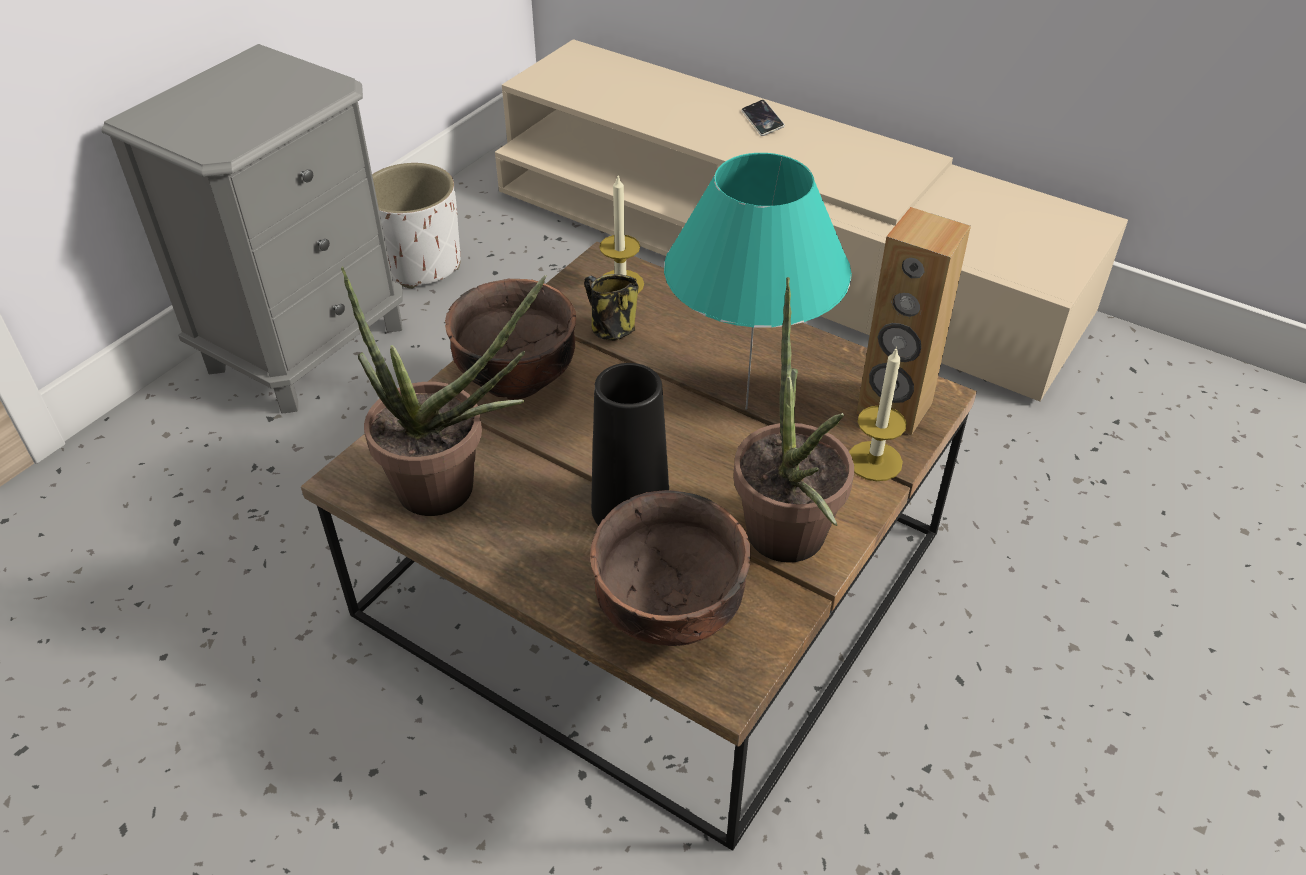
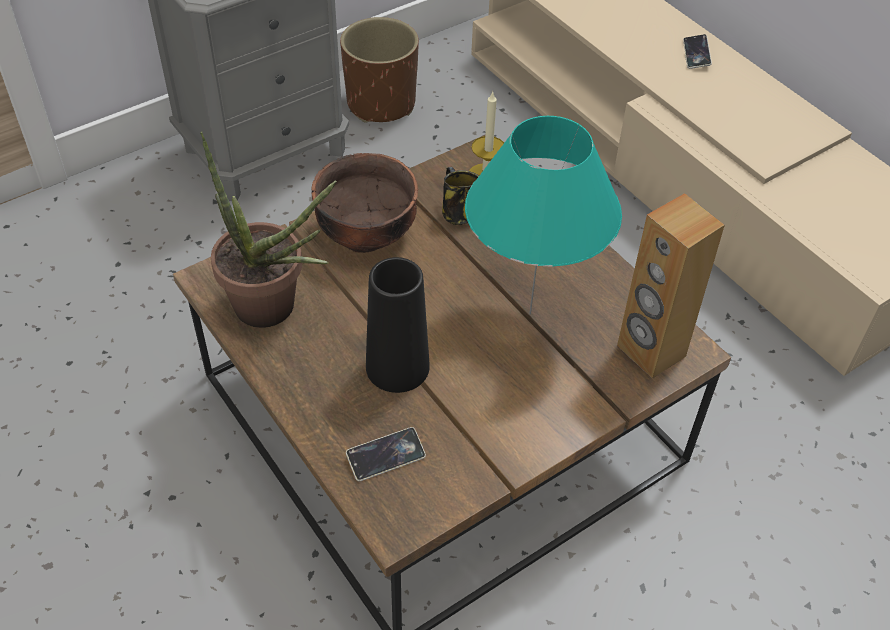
camera: 20 degrees right, 5 degrees up
white planter [372,163,461,289] -> brown planter [340,17,419,123]
brown bowl [590,490,751,646] -> phone [346,427,426,481]
potted plant [733,277,854,563] -> none
candle [849,347,907,481] -> none

